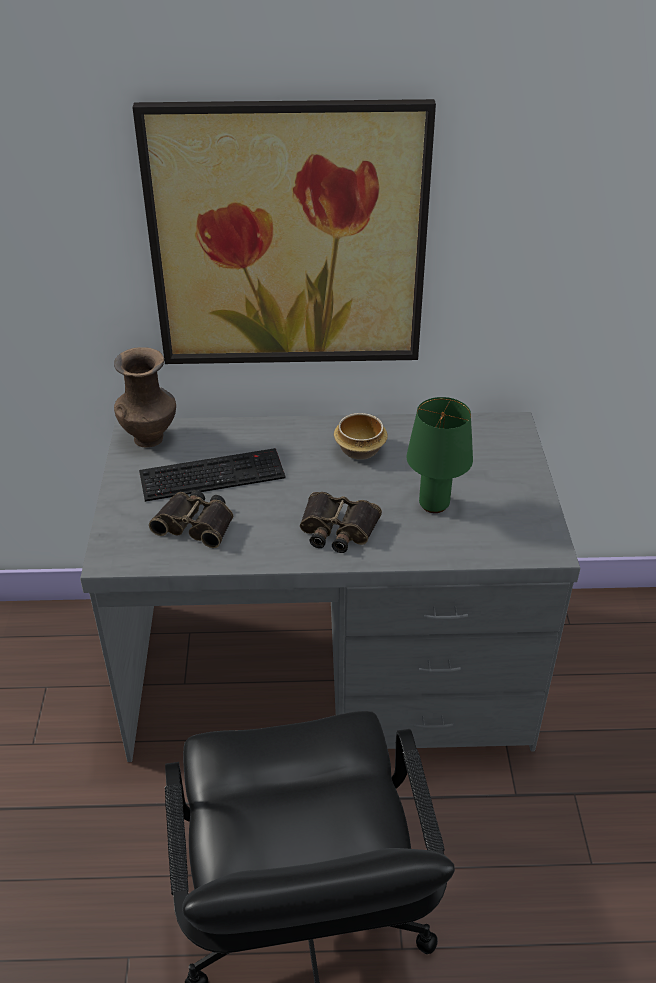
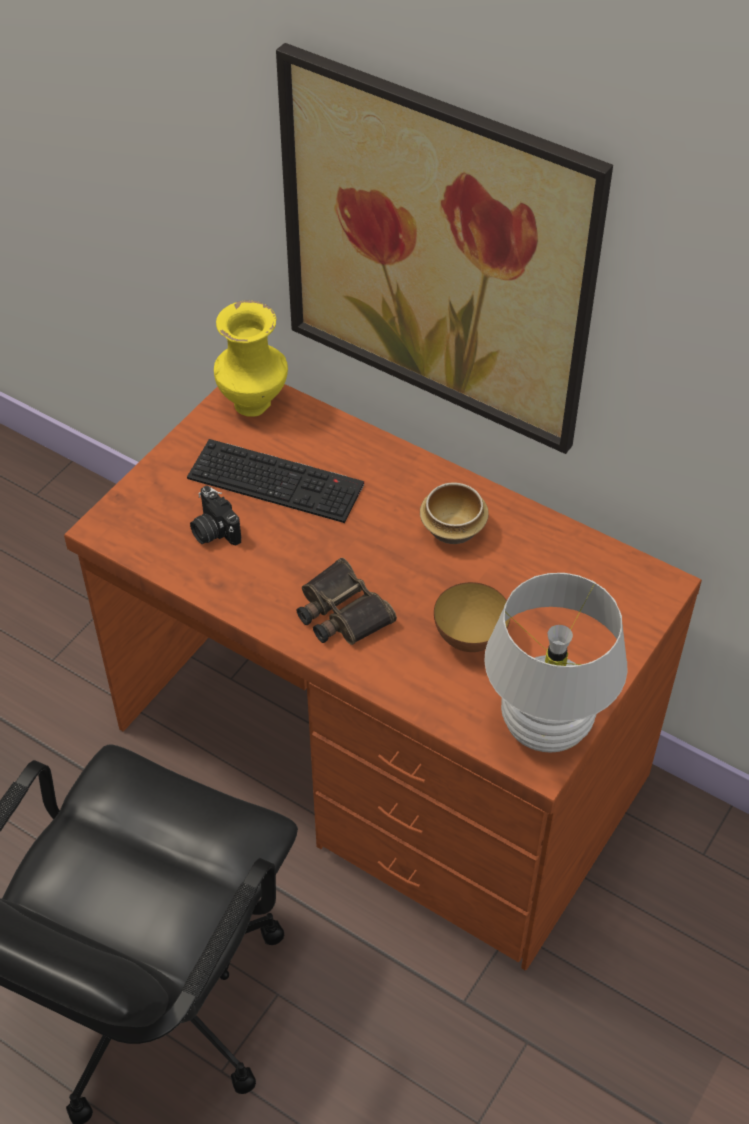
camera: 35 degrees right, 10 degrees up
grey desk [80,412,580,762] -> brown desk [64,384,702,970]
brown vase [114,347,176,448] -> yellow vase [214,300,288,417]
binoculars [149,490,233,548] -> camera [190,486,241,545]
green table lamp [407,397,473,513] -> bowl [434,582,510,652]
none -> white table lamp [484,573,627,752]

